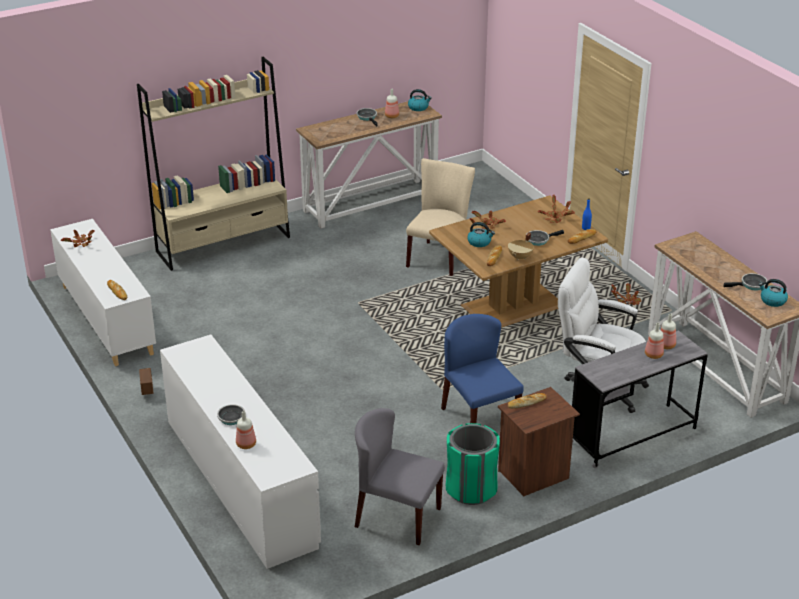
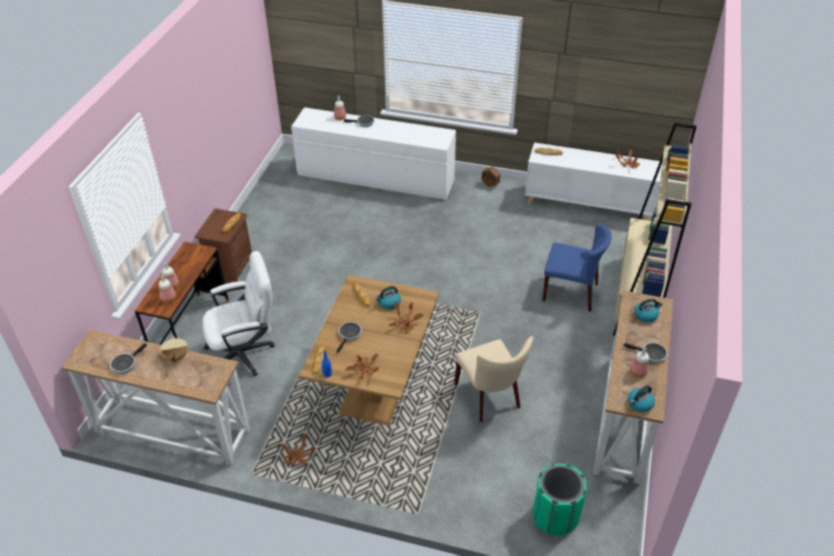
camera: 135 degrees right, 10 degrees up
grey chair [355,408,445,545] -> none
blue chair [441,314,524,424] -> blue chair moved to [542,224,612,312]
green trash can [446,423,500,505] -> green trash can moved to [533,464,586,535]
beige cooking pot [508,233,534,260] -> beige cooking pot moved to [160,336,187,363]
grey desk [572,330,708,468] -> brown desk [135,242,229,345]
kettle [759,279,788,307] -> kettle moved to [635,299,663,323]

